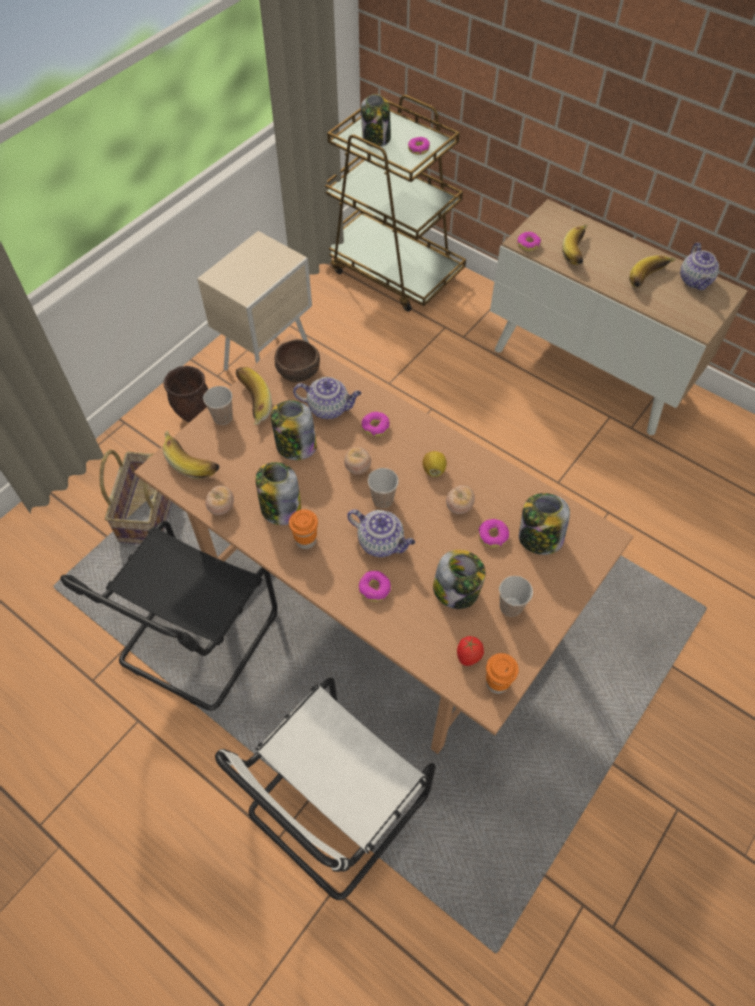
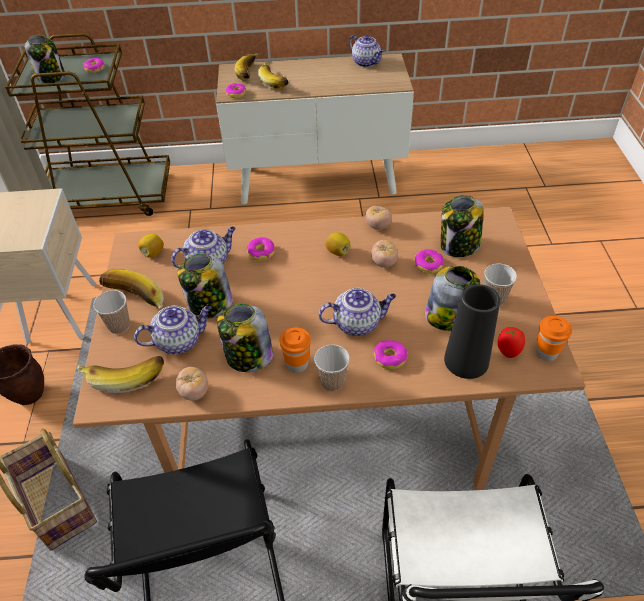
camera: 40 degrees left, 10 degrees down
brown bowl [275,339,320,382] -> lemon [138,234,164,258]
tomato [344,447,371,475] -> tomato moved to [365,206,392,230]
cup [368,468,399,508] -> cup moved to [314,344,350,391]
banana [629,255,676,287] -> banana moved to [235,53,258,81]
none -> teapot [134,305,211,354]
none -> black vase [444,284,500,379]

